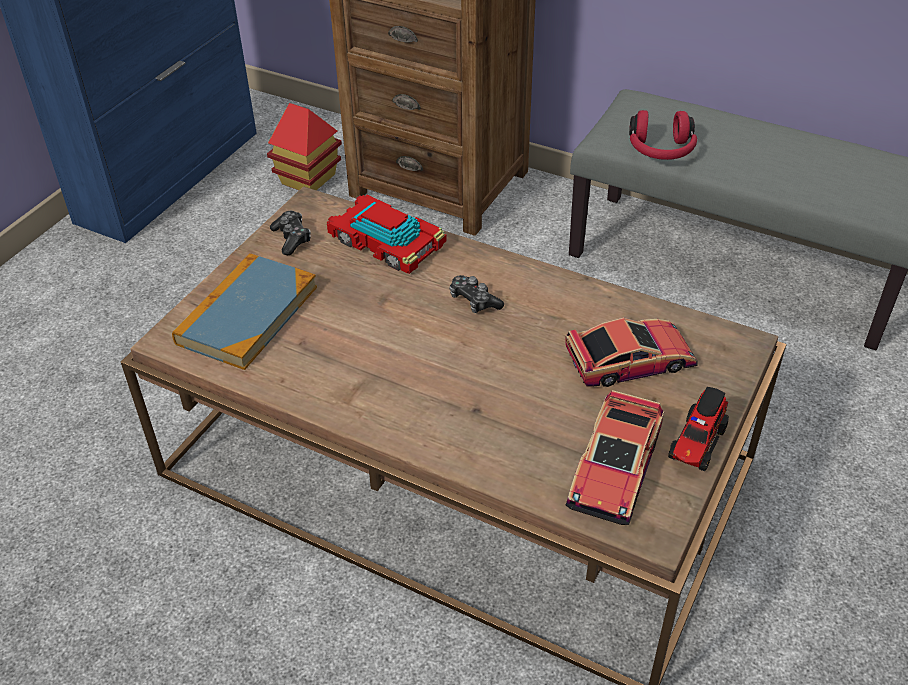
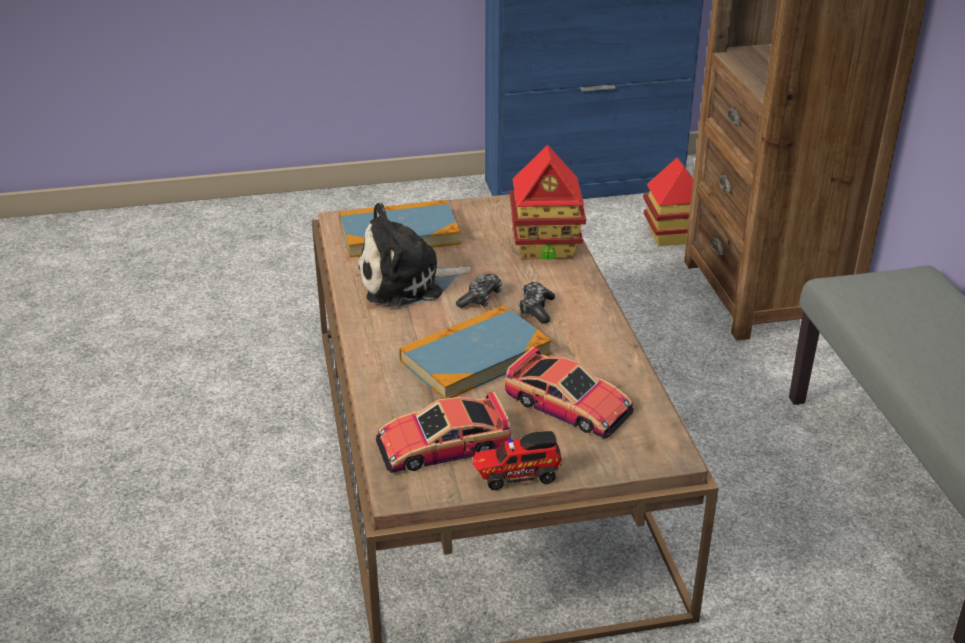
camera: 50 degrees right, 10 degrees down
game controller [270,211,311,255] -> game controller moved to [456,274,502,308]
toy car [327,195,447,274] -> toy house [510,145,586,259]
red headphones [629,110,697,160] -> none
none -> plush toy [358,202,470,307]
none -> book [399,305,552,399]

